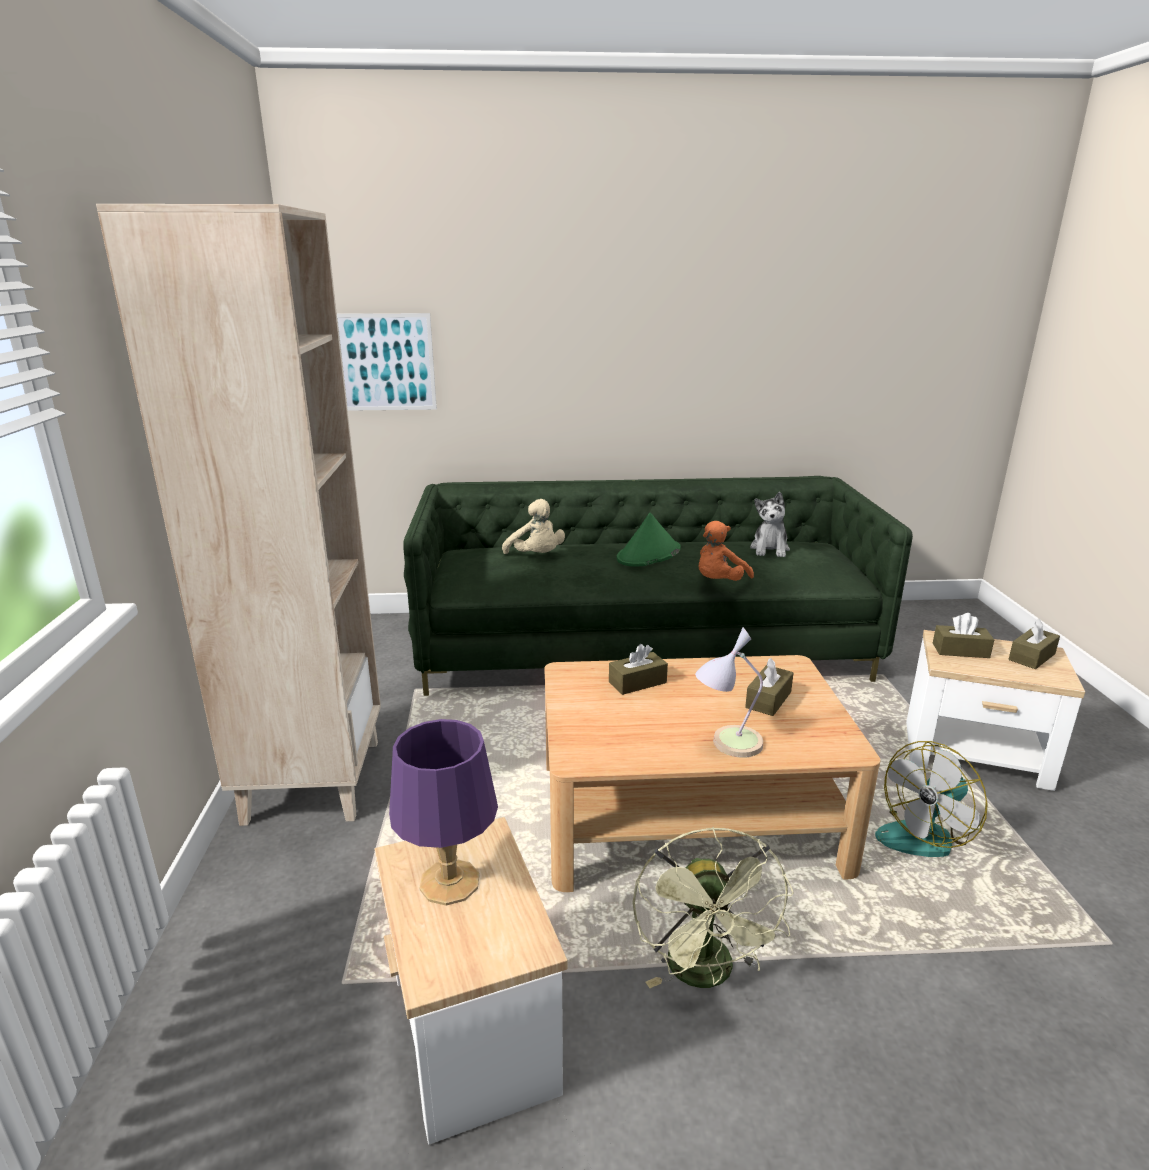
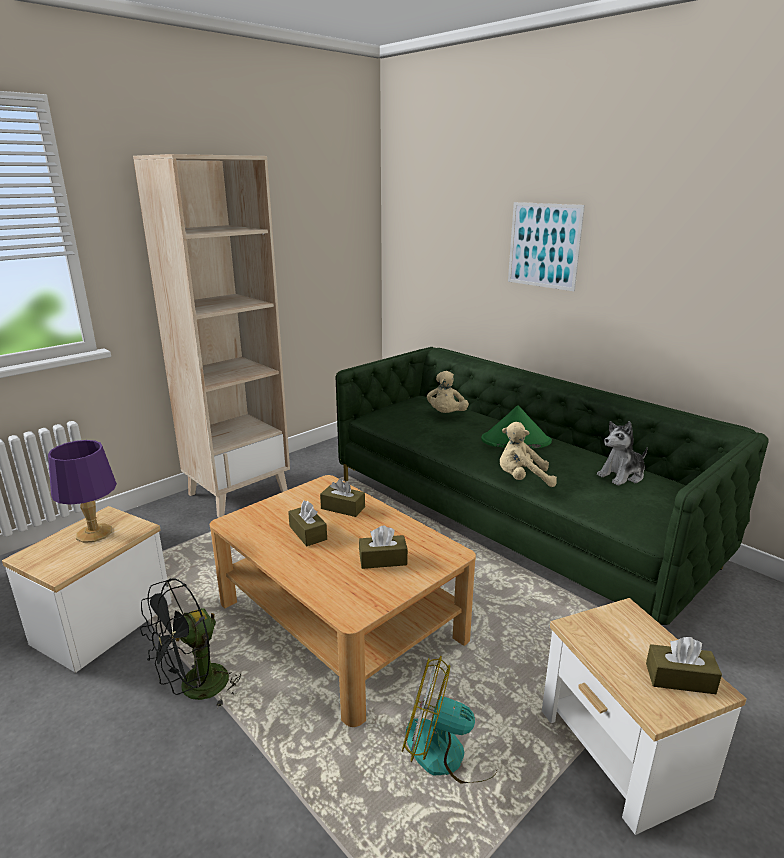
camera: 50 degrees right, 0 degrees up
picture [337,313,437,411] -> picture moved to [508,202,585,291]
green fan [632,827,794,988] -> black fan [140,578,241,709]
table lamp [695,627,763,758] -> none
orange plush toy [699,521,754,581] -> beige plush toy [500,422,557,487]
brown tissue box [933,613,994,658] -> brown tissue box moved to [288,500,327,546]

